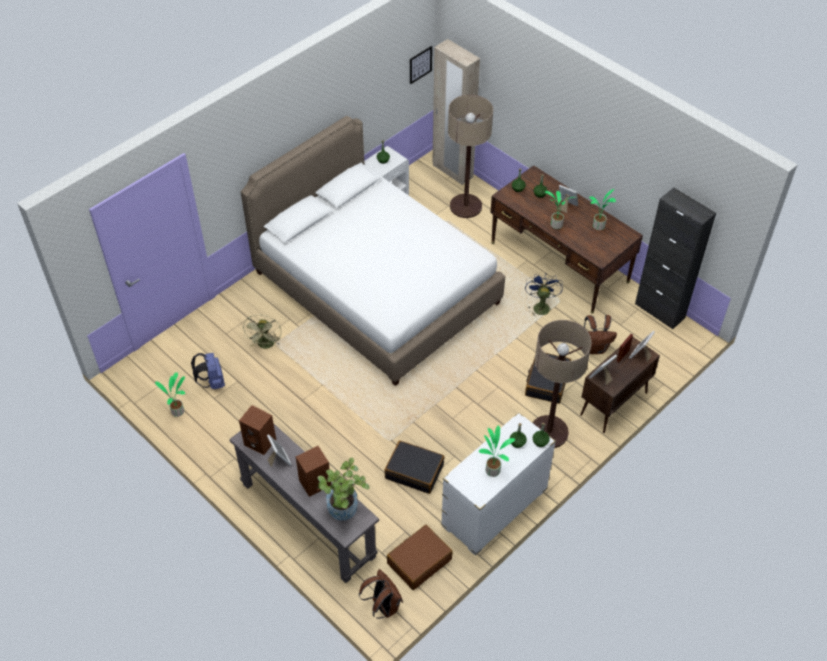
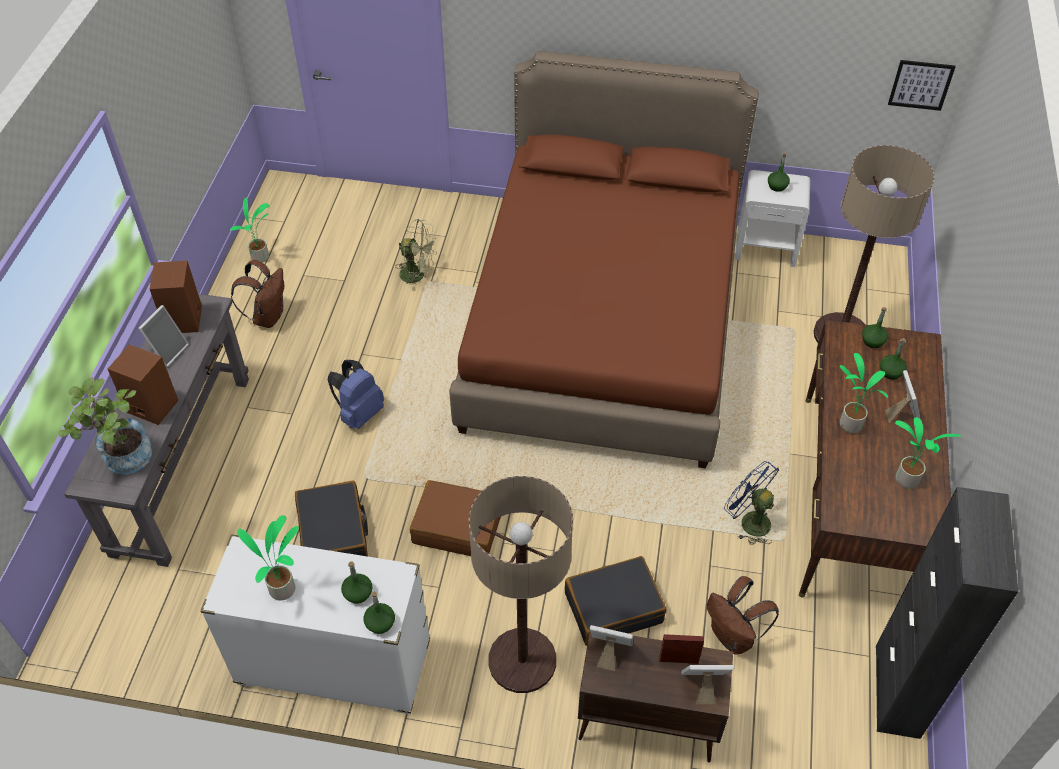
camera: 55 degrees right, 0 degrees up
blue backpack [191,353,225,390] -> blue backpack moved to [328,360,384,429]
white bed [241,116,505,386] -> brown bed [449,51,759,469]
green fan [243,315,281,349] -> green fan turned 135 degrees counterclockwise [395,219,437,291]
brown backpack [359,569,403,619] -> brown backpack moved to [231,260,284,328]
brown suitcase [387,525,453,590] -> brown suitcase moved to [410,480,501,556]
beige wardrobe [432,39,480,185] -> none
blue fan [525,273,563,317] -> blue fan turned 105 degrees counterclockwise [724,461,779,545]

